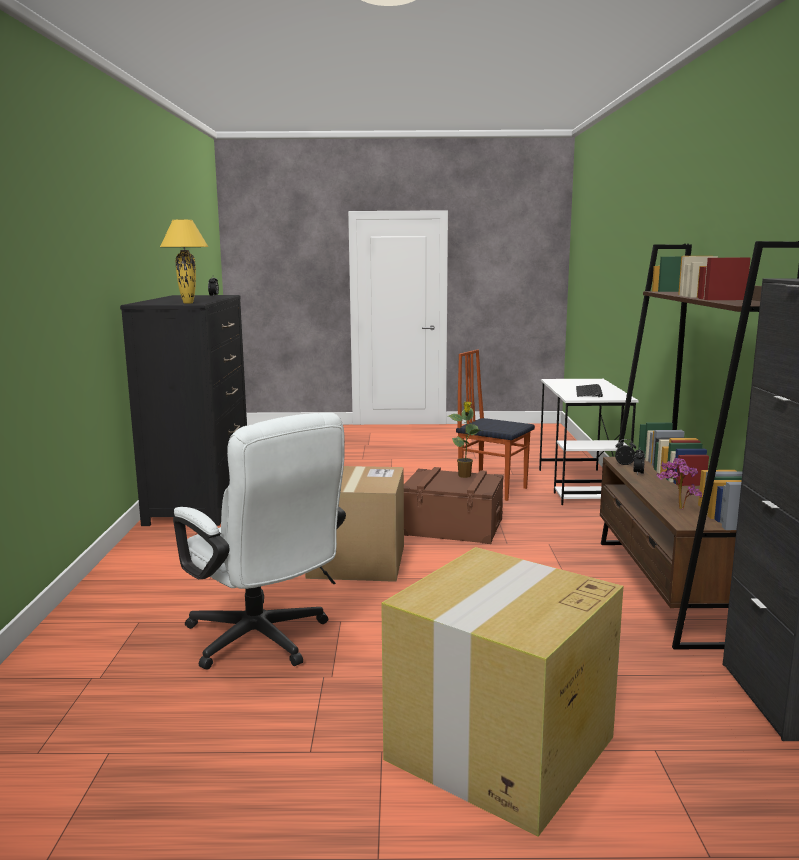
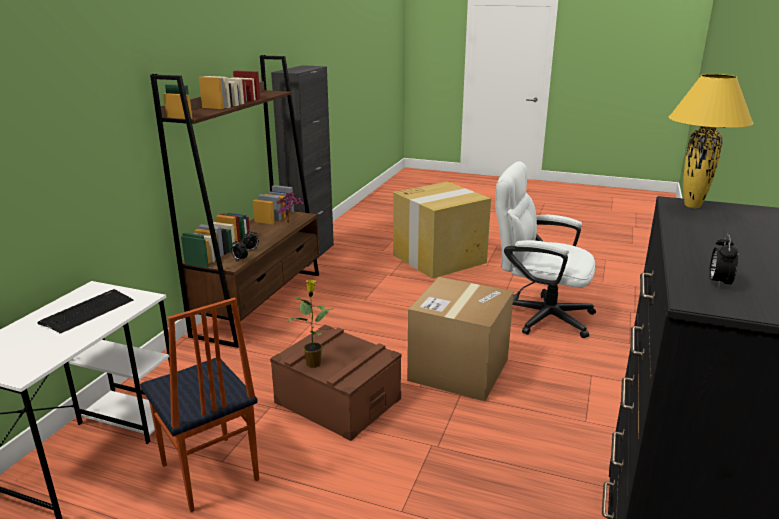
camera: 160 degrees left, 10 degrees up
white office chair [173,412,346,670] -> white office chair turned 45 degrees counterclockwise [495,161,596,338]

